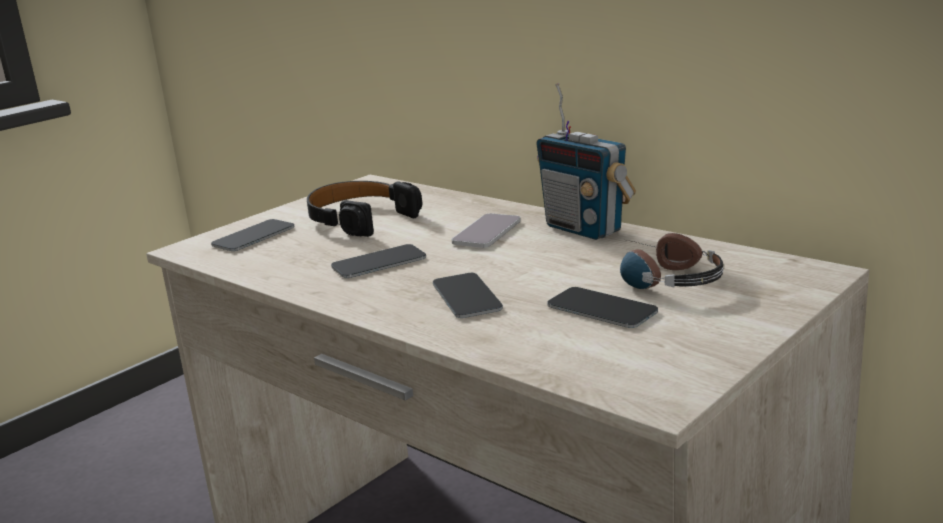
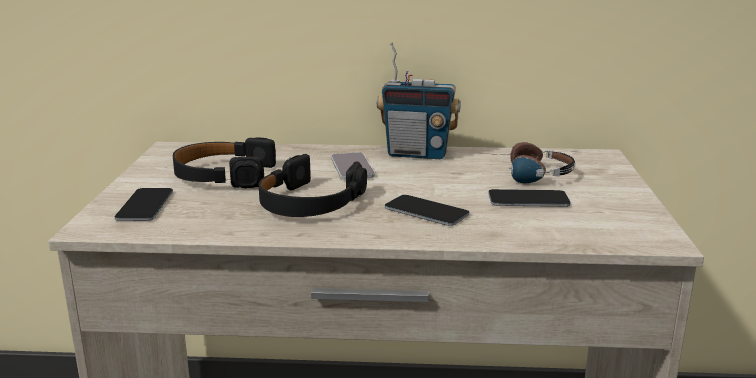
camera: 40 degrees left, 0 degrees up
phone [331,244,426,278] -> black headphones [258,154,367,217]

